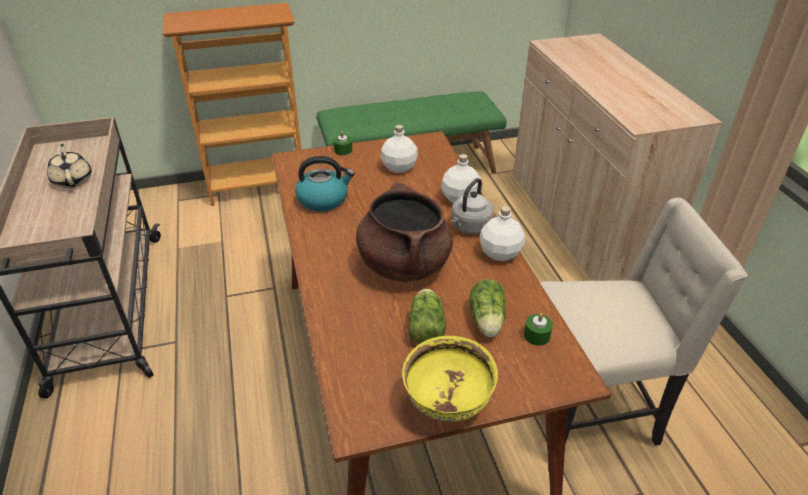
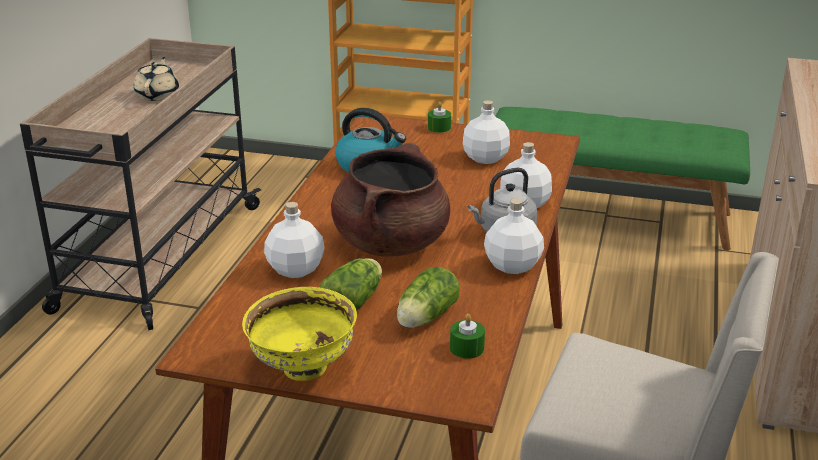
camera: 30 degrees right, 10 degrees down
none -> white bottle [264,202,325,278]

